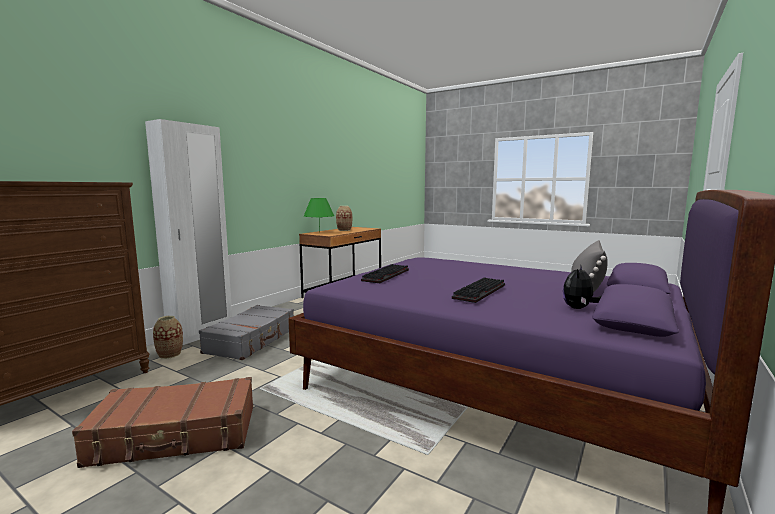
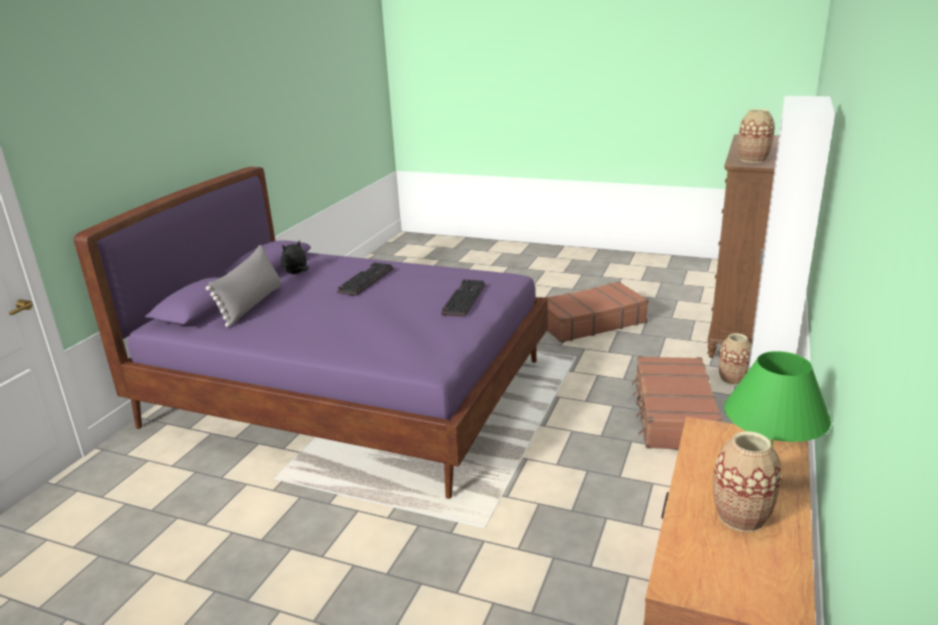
camera: 170 degrees right, 15 degrees up
grey suitcase [199,305,294,360] -> brown suitcase [632,356,723,449]
plush toy [563,264,602,309] -> plush toy turned 150 degrees counterclockwise [281,240,309,274]
none -> vase [738,109,775,163]

